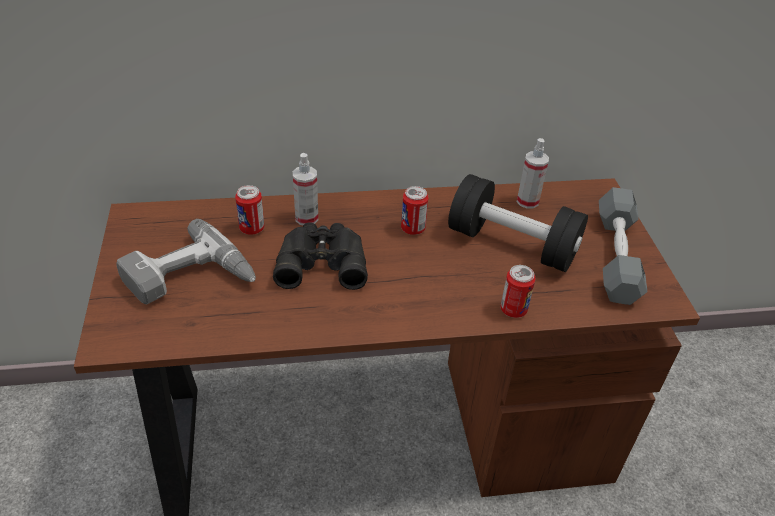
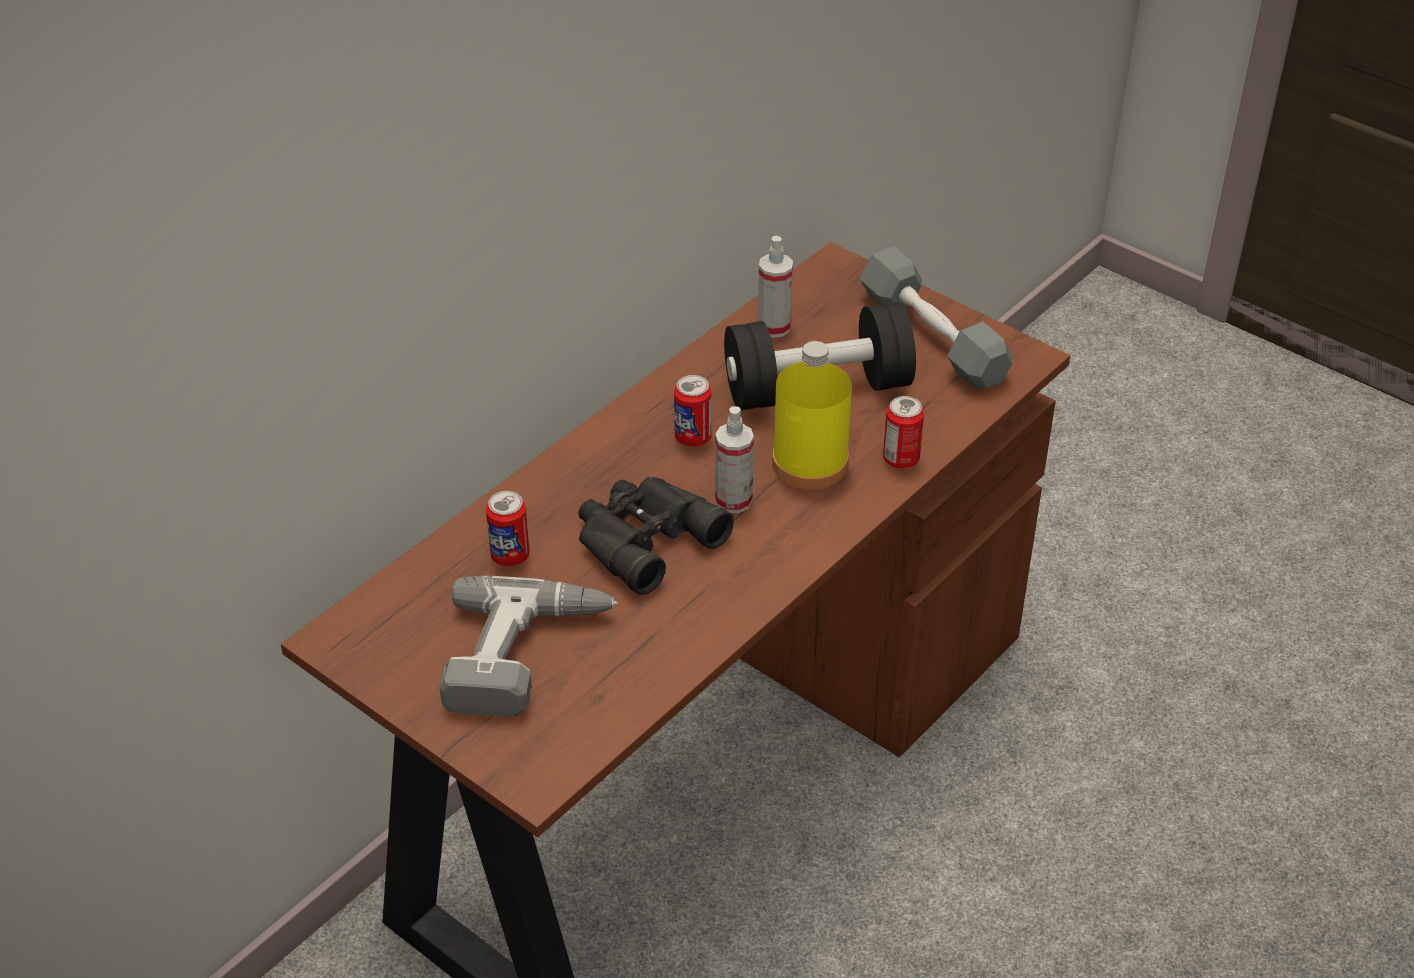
camera: 40 degrees left, 0 degrees up
spray bottle [293,153,318,225] -> spray bottle moved to [715,406,754,513]
none -> yellow bottle [772,341,852,490]

